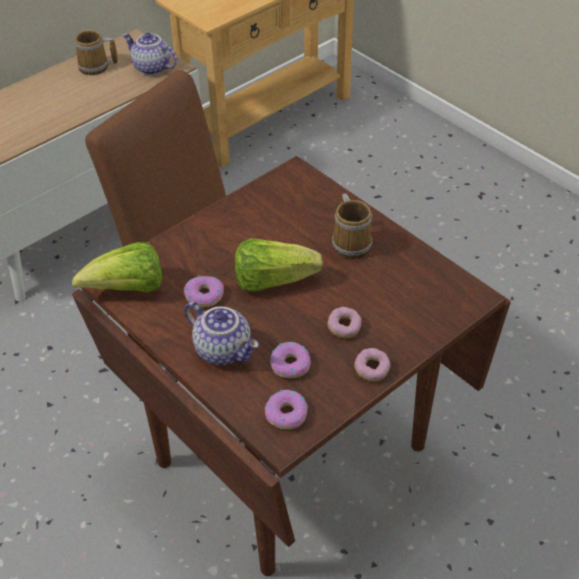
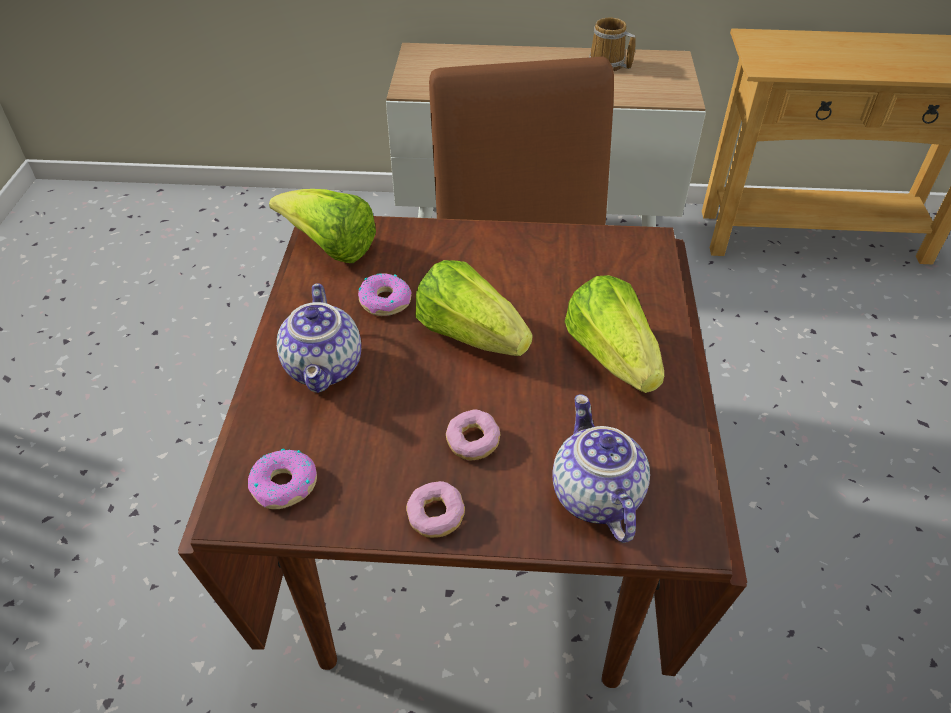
camera: 45 degrees right, 0 degrees up
teapot [122,33,177,75] -> teapot moved to [552,394,650,543]
donut [270,342,311,378] -> none
mug [332,194,373,259] -> lettuce [564,275,664,393]

